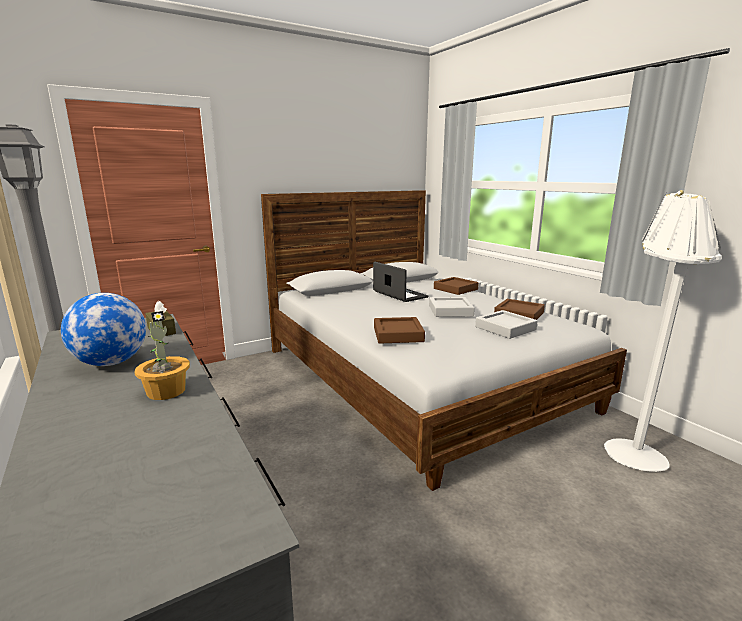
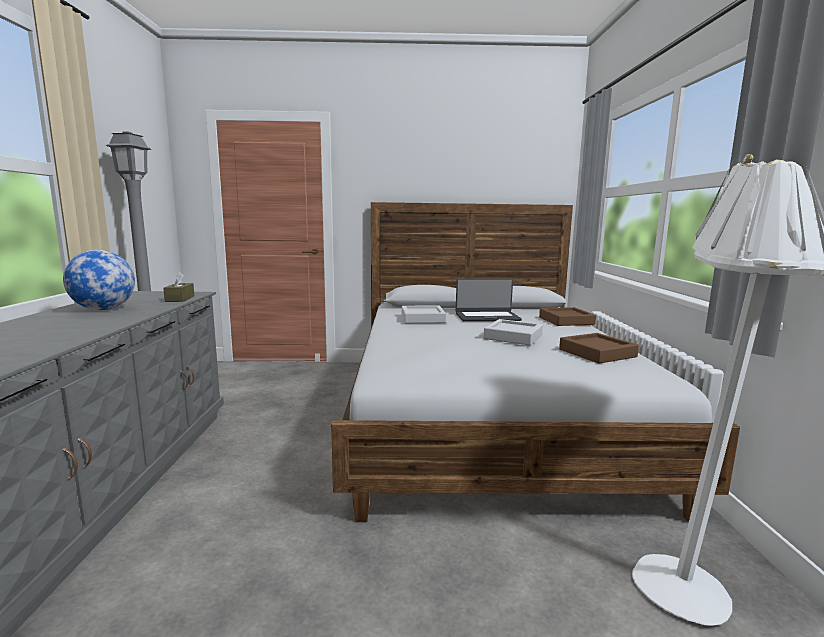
camera: 30 degrees right, 5 degrees down
potted plant [134,311,190,400] -> none
laptop [373,262,428,302] -> laptop turned 90 degrees clockwise [456,278,522,321]
brown tray [374,317,425,344] -> none
grey tray [475,310,538,339] -> grey tray moved to [402,305,446,323]

